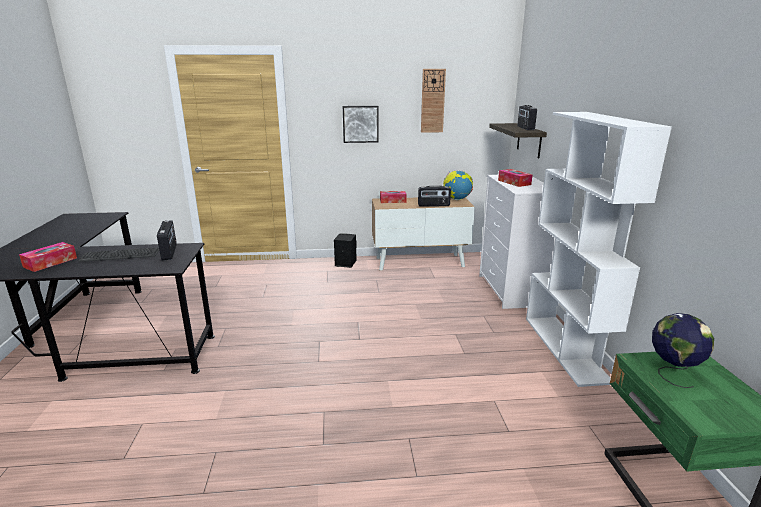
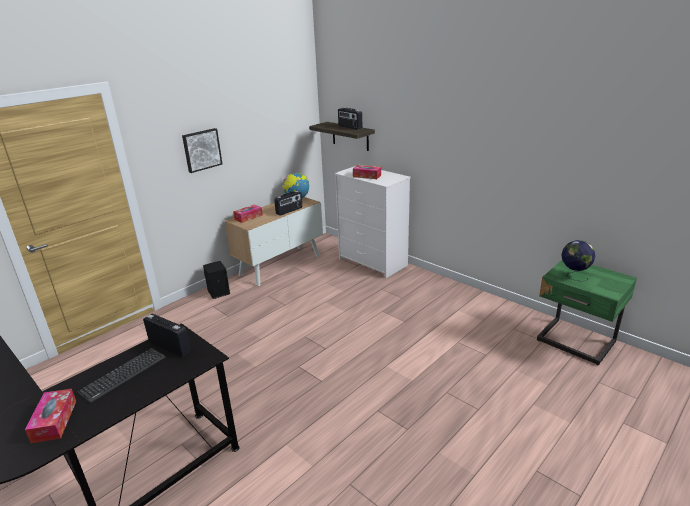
camera: 40 degrees left, 5 degrees up
wall clock [421,69,446,133] -> none
white bookcase [526,112,672,387] -> none

